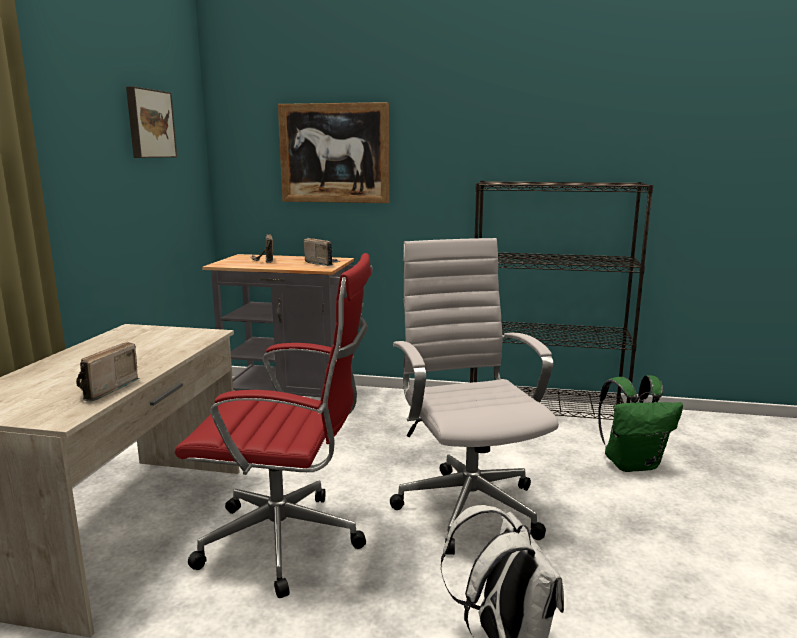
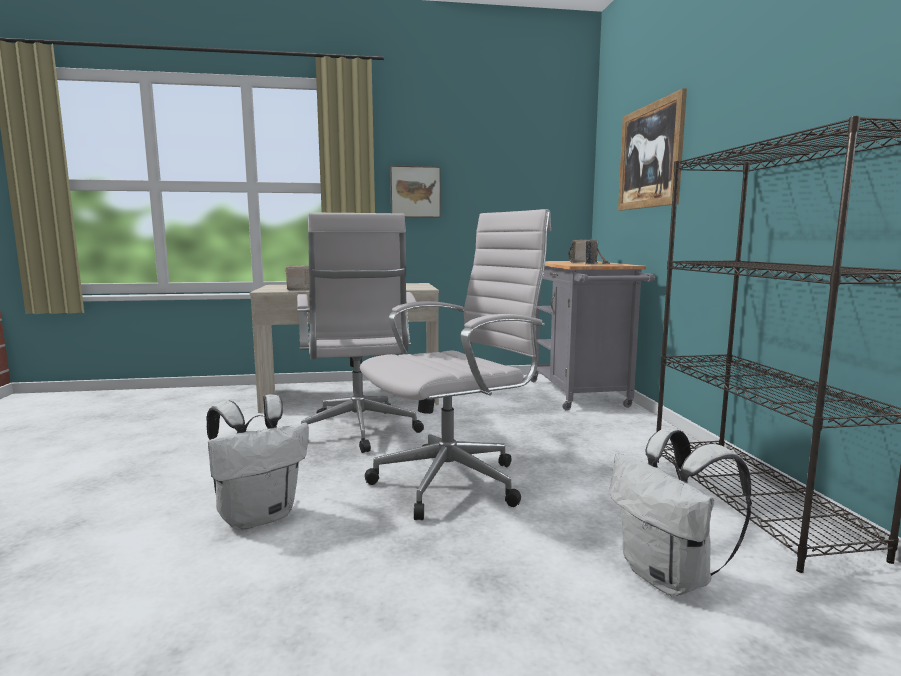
camera: 70 degrees right, 5 degrees down
picture [126,86,177,158] -> picture moved to [390,166,441,218]
red office chair [175,253,371,598] -> white office chair [297,213,424,453]
green backpack [598,375,683,472] -> white backpack [610,428,752,597]

